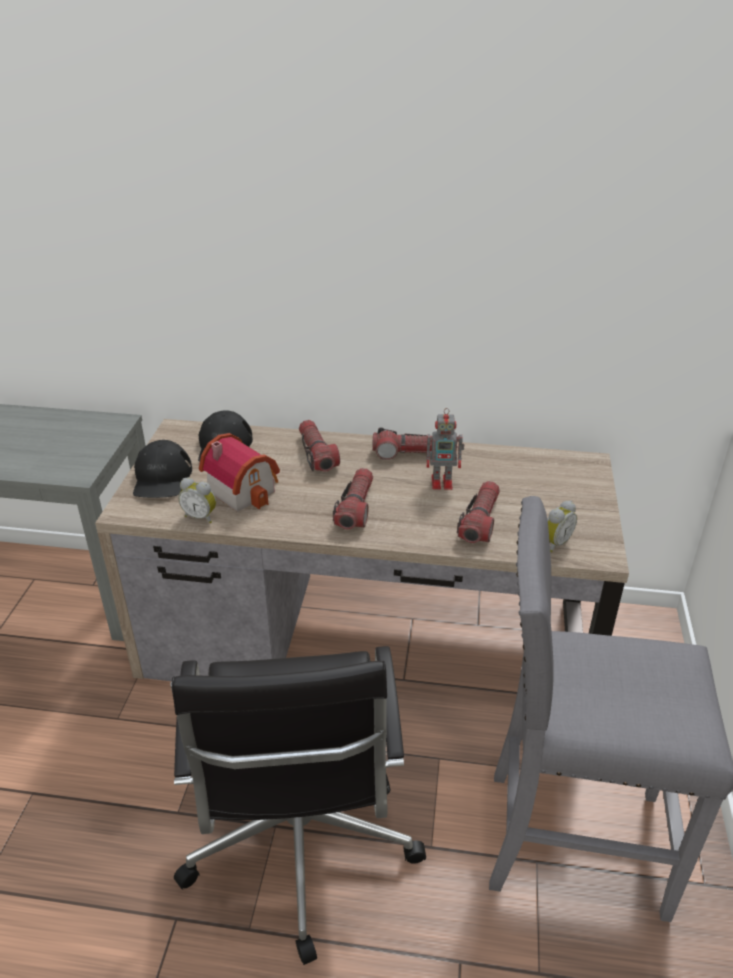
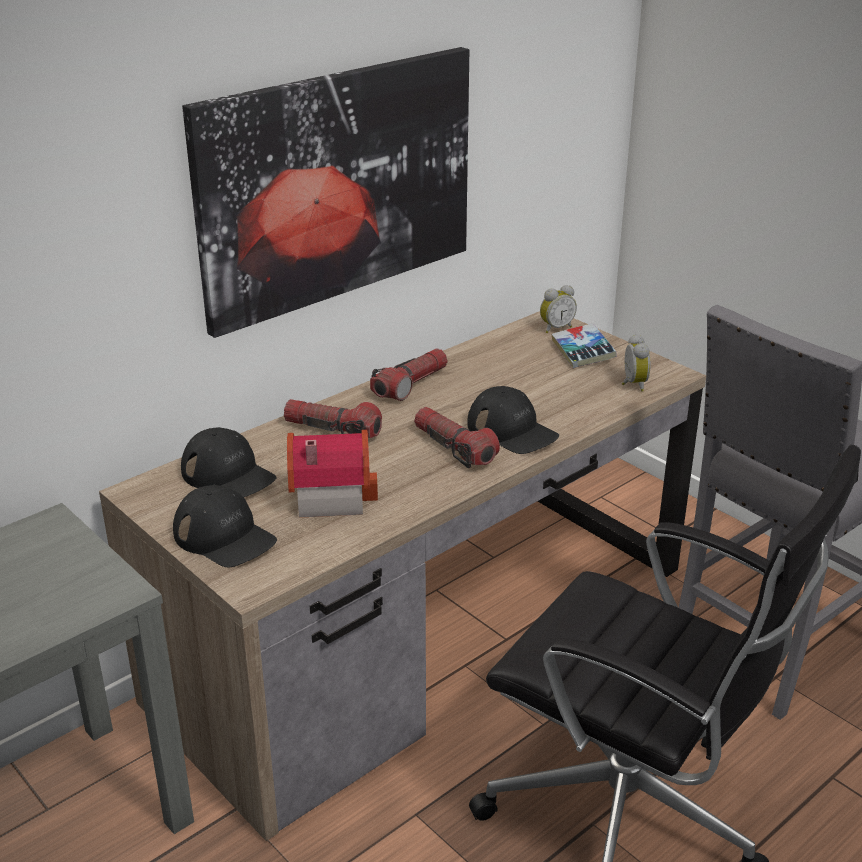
camera: 50 degrees left, 5 degrees down
alarm clock [178,478,216,523] -> alarm clock moved to [540,285,577,333]
toy robot [426,408,465,490] -> none
flashlight [457,481,500,543] -> none
none -> picture [182,47,469,338]
none -> black cap [467,386,559,454]
none -> book [552,324,617,368]

